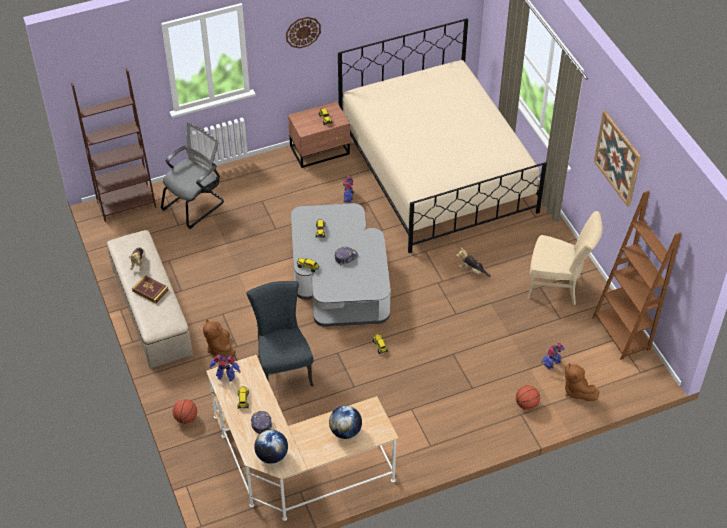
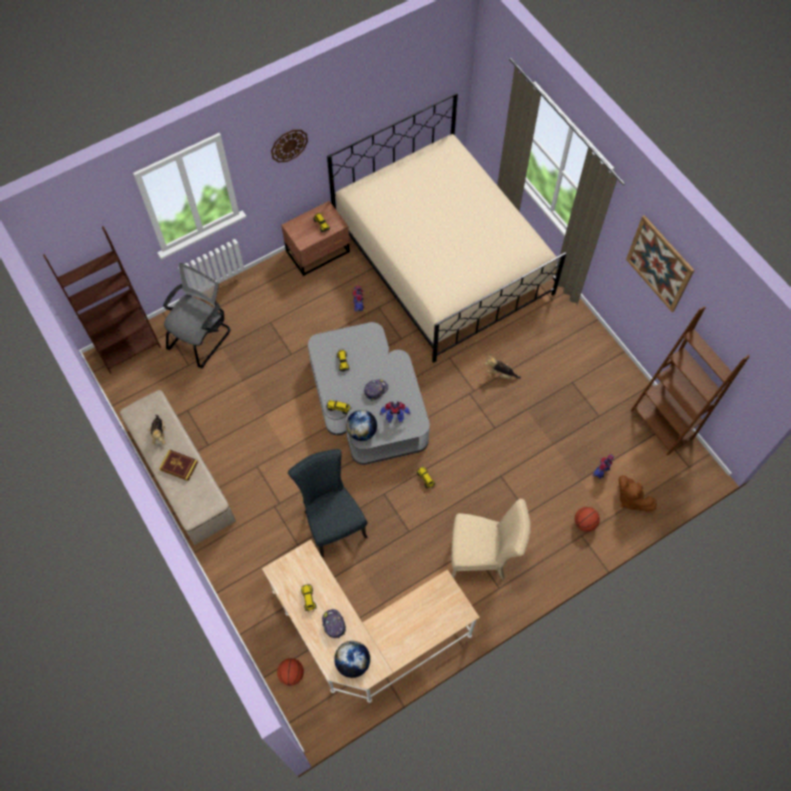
camera: 10 degrees left, 15 degrees up
basketball [173,399,197,424] -> basketball moved to [277,658,304,686]
brown plush toy [203,319,236,358] -> none
toy robot [209,354,240,381] -> toy robot moved to [380,401,410,423]
globe [329,406,362,439] -> globe moved to [346,410,377,441]
beige chair [527,211,603,305] -> beige chair moved to [451,499,531,580]

